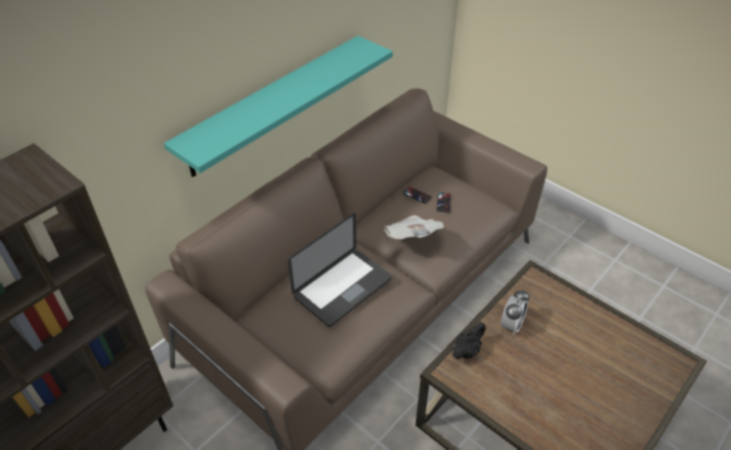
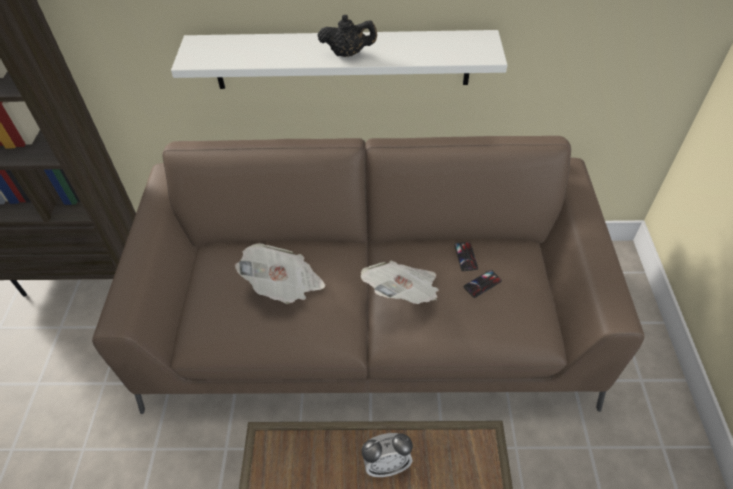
camera: 50 degrees right, 5 degrees up
turquoise shelf [164,36,393,177] -> white shelf [171,30,507,89]
laptop [288,213,392,327] -> newspaper [235,243,325,304]
black teapot [452,322,486,359] -> black teapot moved to [317,15,377,57]

